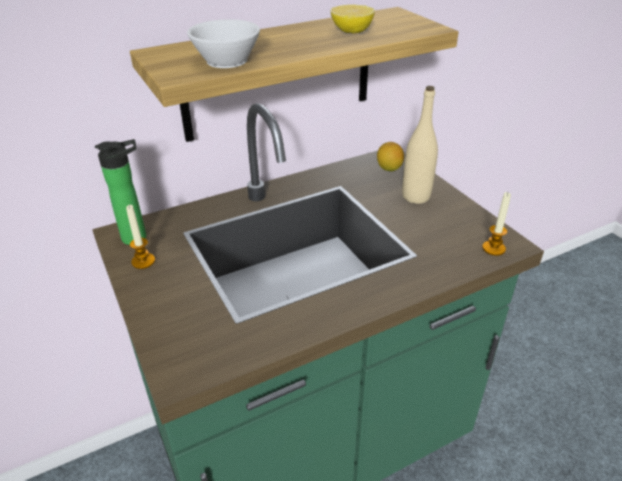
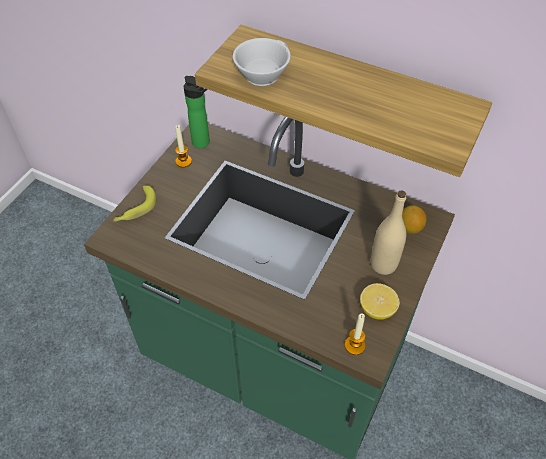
camera: 55 degrees right, 15 degrees up
lemon [331,5,375,34] -> lemon moved to [360,283,400,320]
none -> banana [113,185,157,221]

